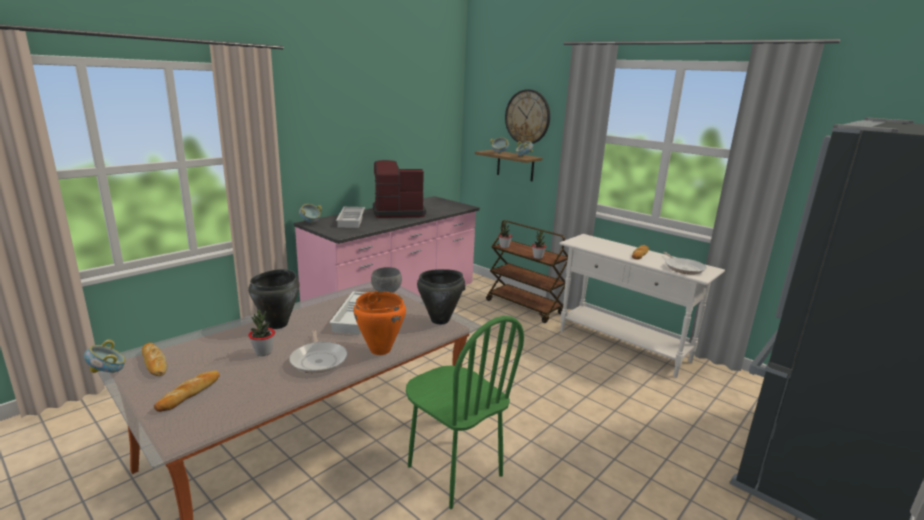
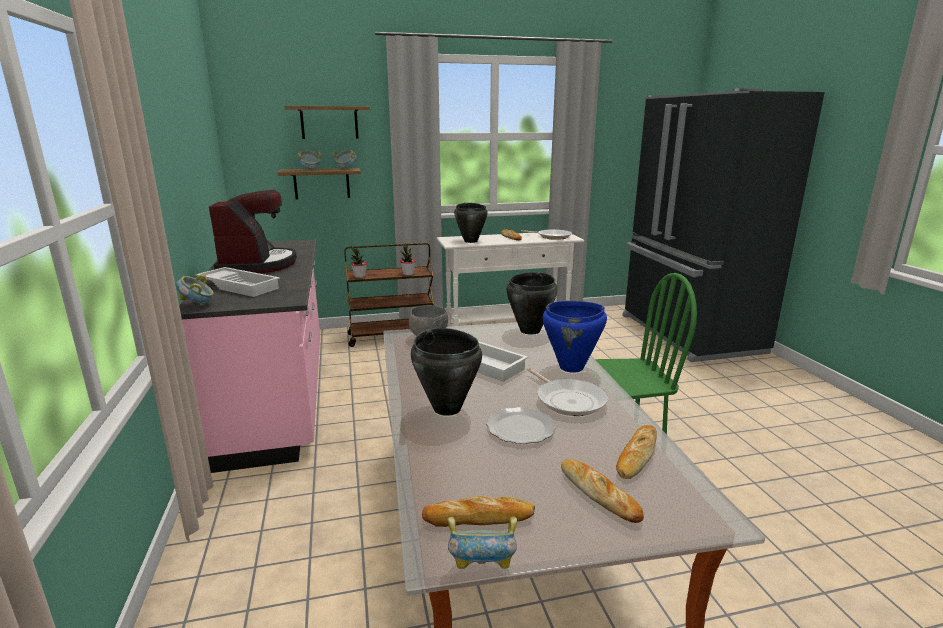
camera: 55 degrees left, 0 degrees up
potted plant [248,309,275,356] -> plate [486,407,556,444]
frying pan [289,330,347,374] -> frying pan turned 45 degrees clockwise [527,368,609,416]
orange cooking pot [354,291,406,355] -> blue cooking pot [543,301,607,373]
coffee machine [373,160,426,218] -> coffee machine turned 150 degrees clockwise [209,190,297,274]
wall clock [505,89,550,144] -> shelf [285,106,370,139]
none -> black cooking pot [454,203,488,243]
none -> bread [616,425,657,479]

